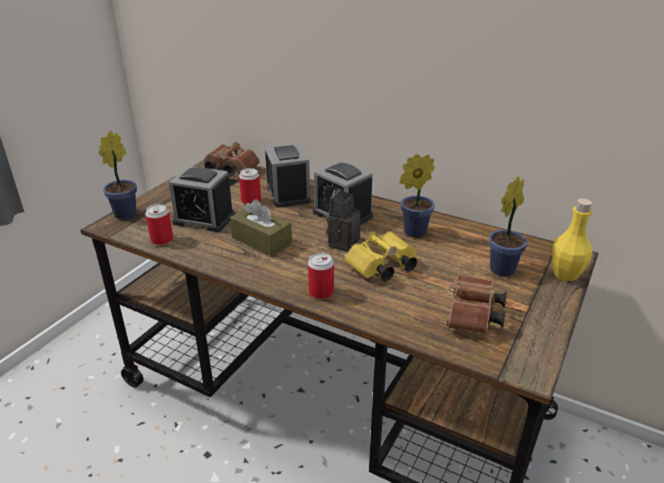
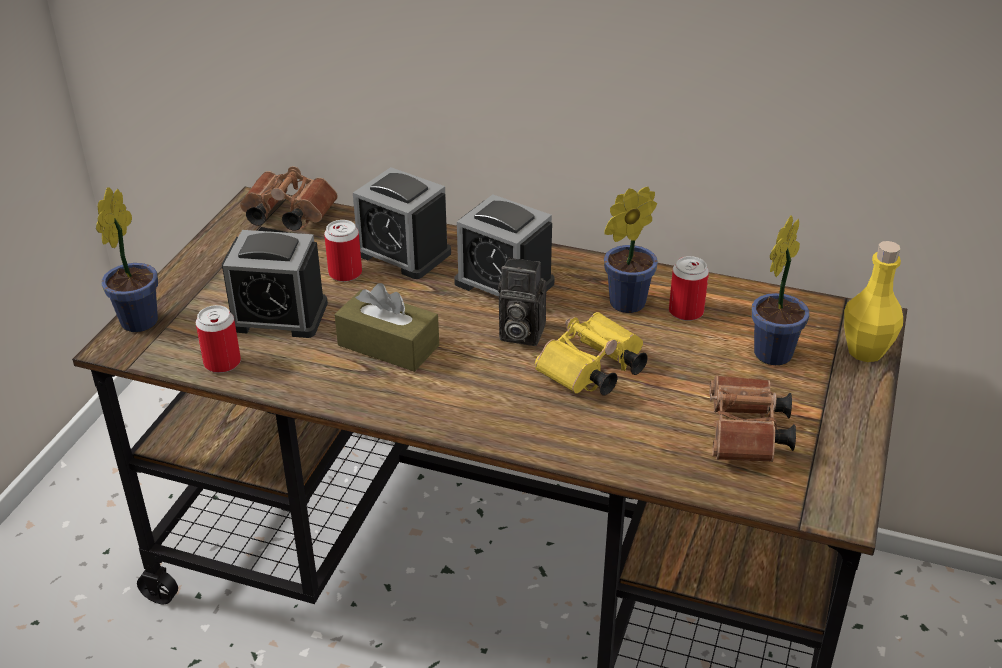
camera: 10 degrees left, 5 degrees up
alarm clock [265,144,311,208] -> alarm clock turned 150 degrees clockwise [353,167,451,279]
can [308,253,334,300] -> can moved to [669,256,709,321]
camera [326,189,360,252] -> camera turned 90 degrees counterclockwise [498,257,547,346]

